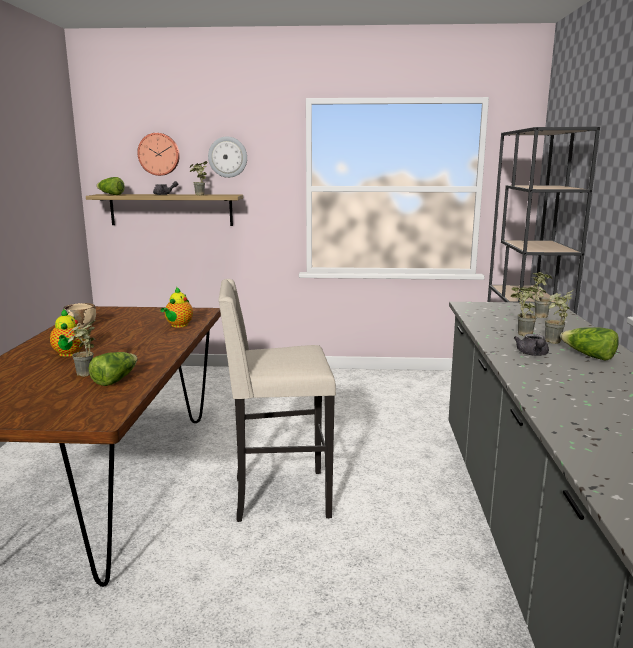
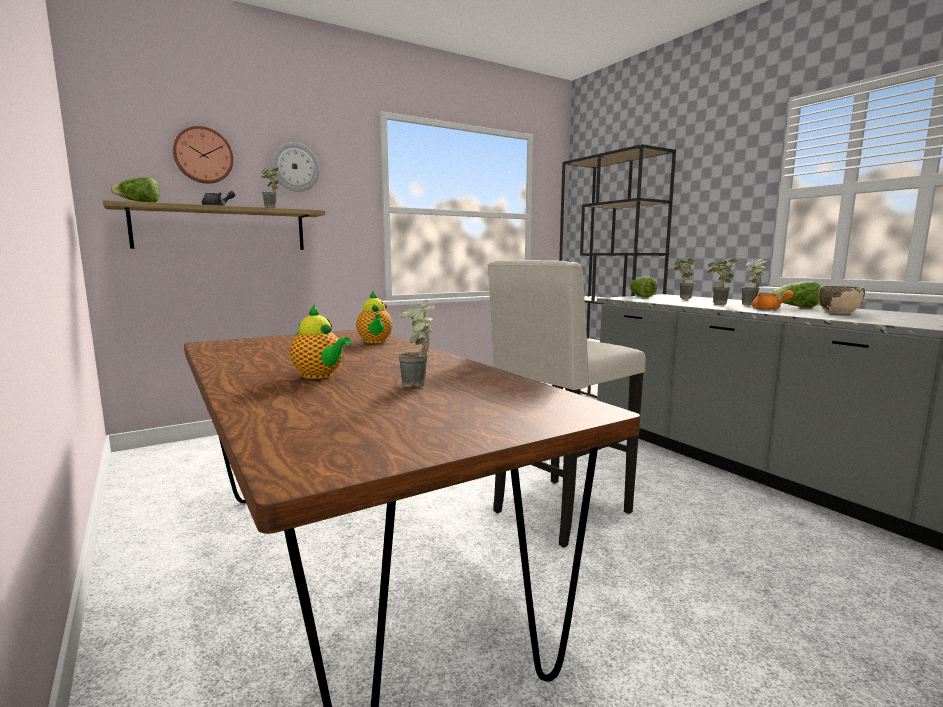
camera: 35 degrees left, 5 degrees down
beige bowl [63,303,96,329] -> beige bowl moved to [818,286,865,314]
lettuce [88,352,138,386] -> lettuce moved to [630,276,657,297]
grey teapot [514,334,549,356] -> orange teapot [752,290,794,310]

